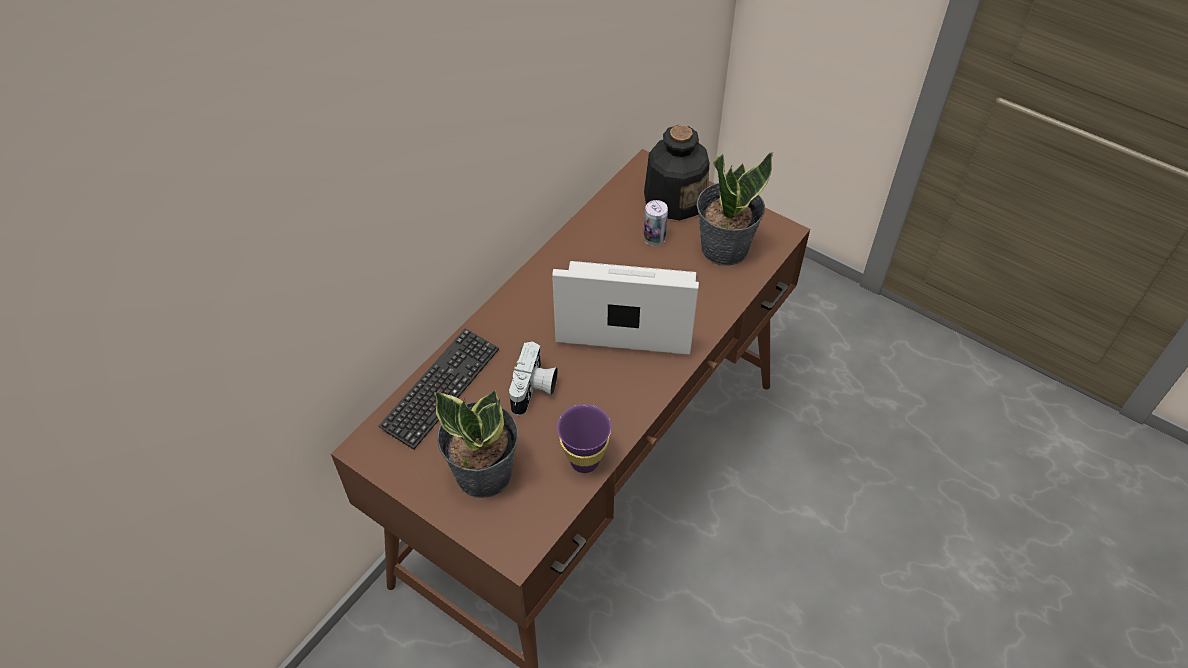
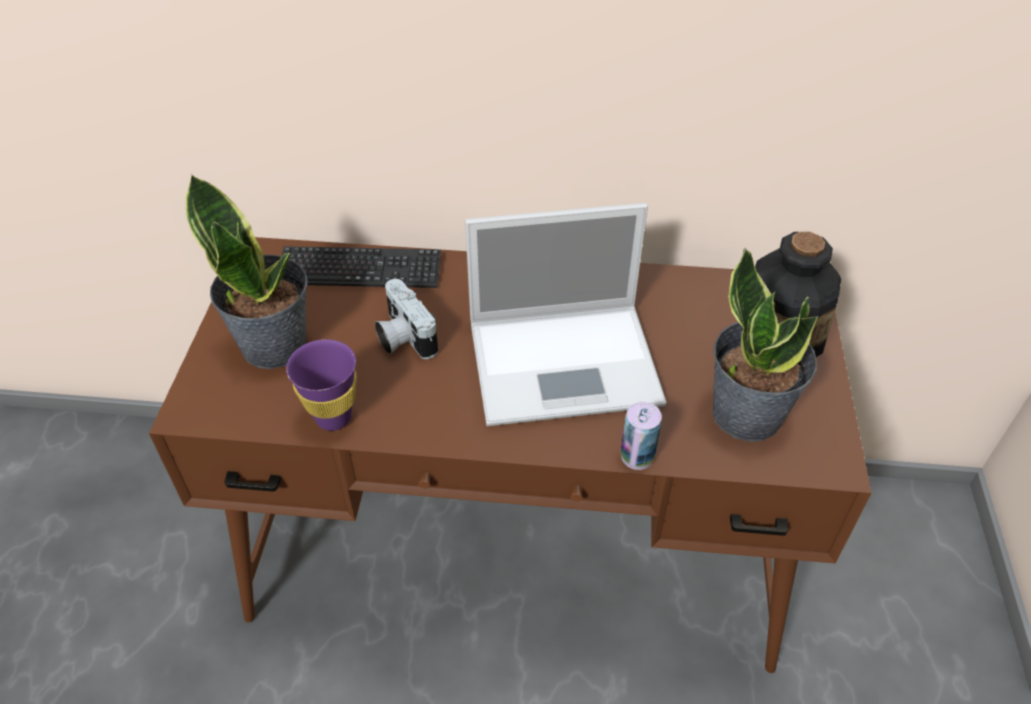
camera: 60 degrees right, 5 degrees down
camera [509,341,558,416] -> camera turned 75 degrees clockwise [375,279,438,359]
laptop [552,261,699,355] -> laptop turned 105 degrees clockwise [465,203,667,426]
can [643,200,668,246] -> can moved to [621,402,662,470]

